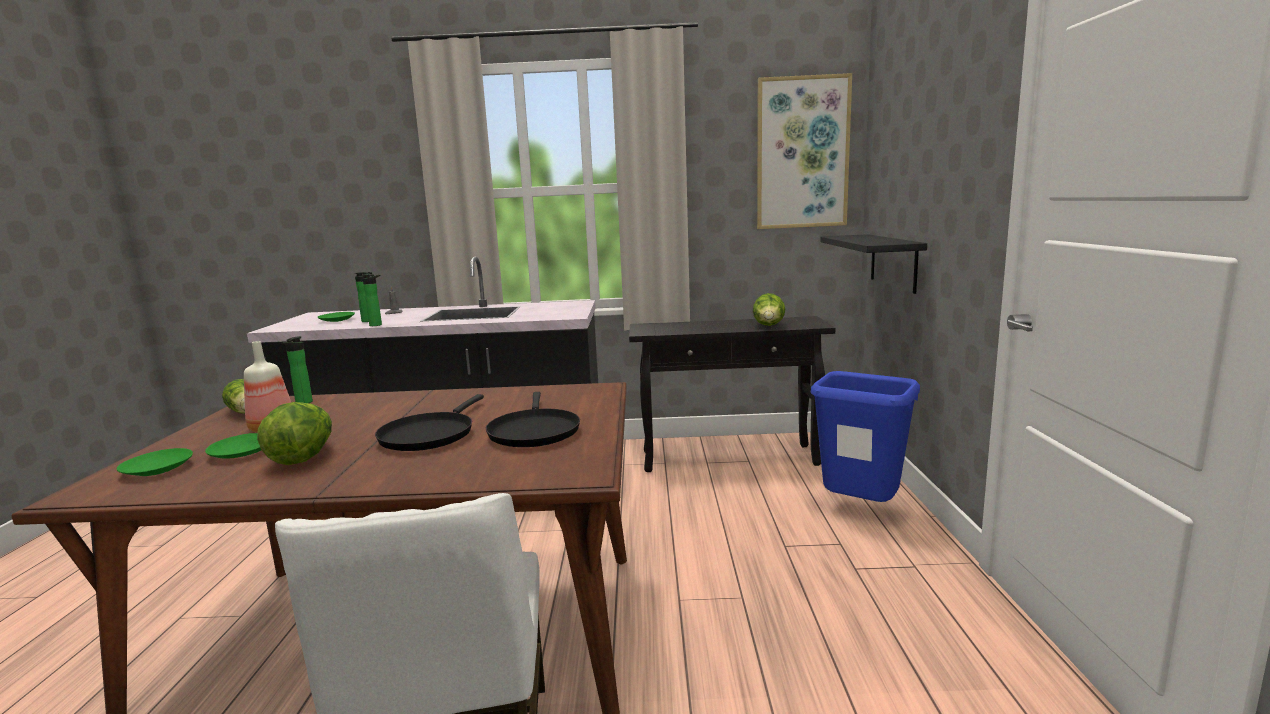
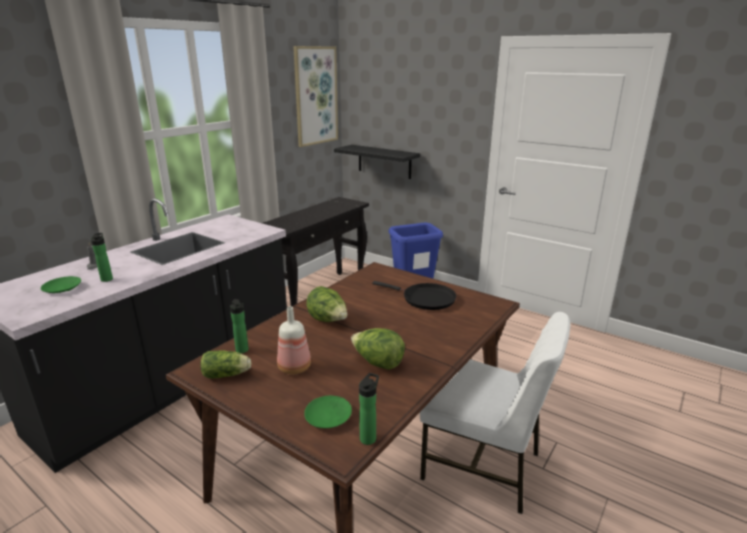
camera: 55 degrees left, 10 degrees up
green plate [205,433,261,459] -> none
bottle [363,274,382,326] -> bottle moved to [359,373,379,445]
black frying pan [375,394,484,451] -> none
lettuce [753,293,785,326] -> lettuce moved to [306,286,347,322]

